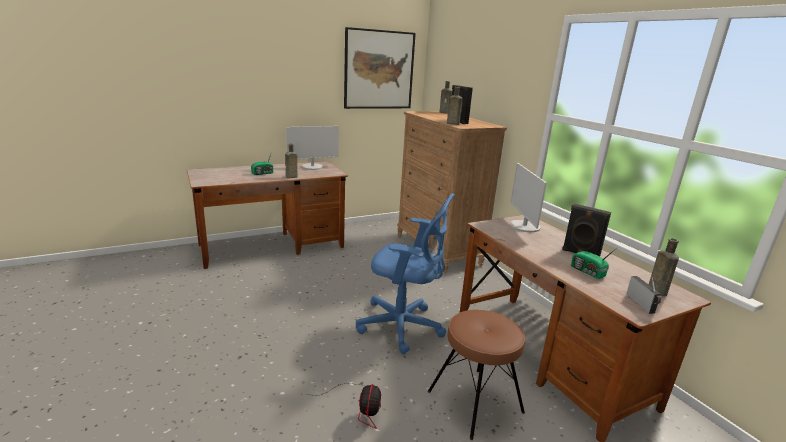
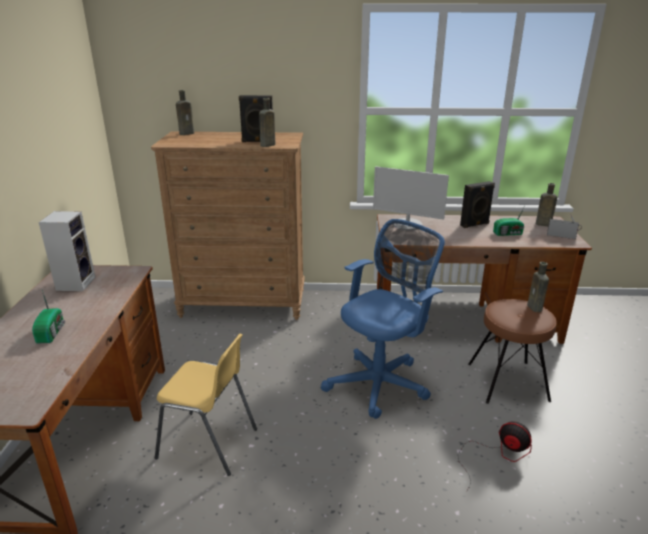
camera: 60 degrees left, 5 degrees up
brown bottle [285,144,298,179] -> brown bottle moved to [527,262,549,312]
monitor [286,126,339,170] -> speaker [39,211,95,291]
picture [344,27,416,109] -> none
none -> yellow chair [155,334,257,476]

